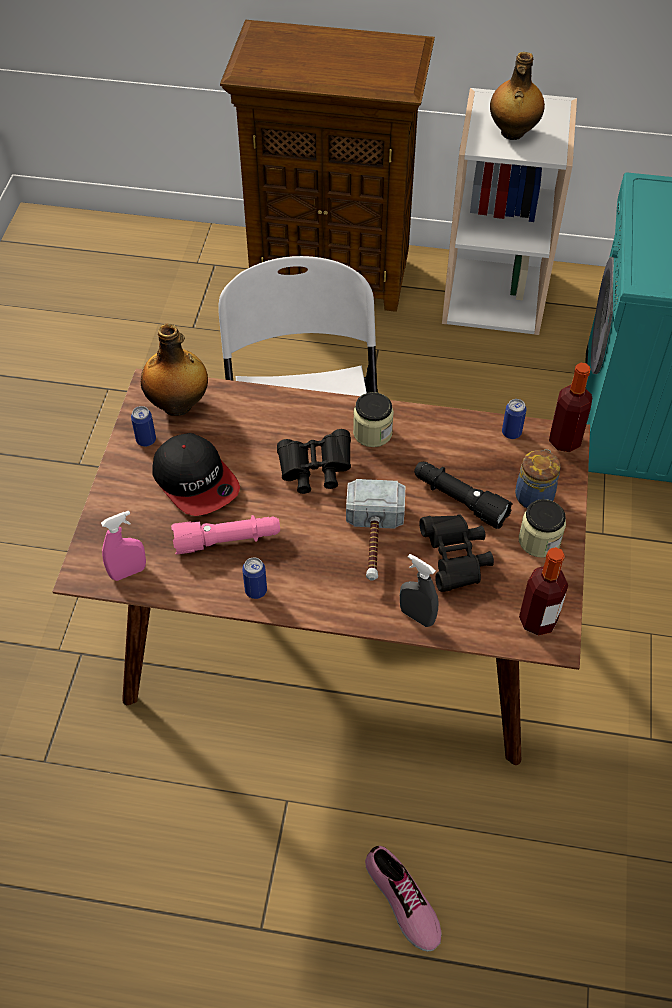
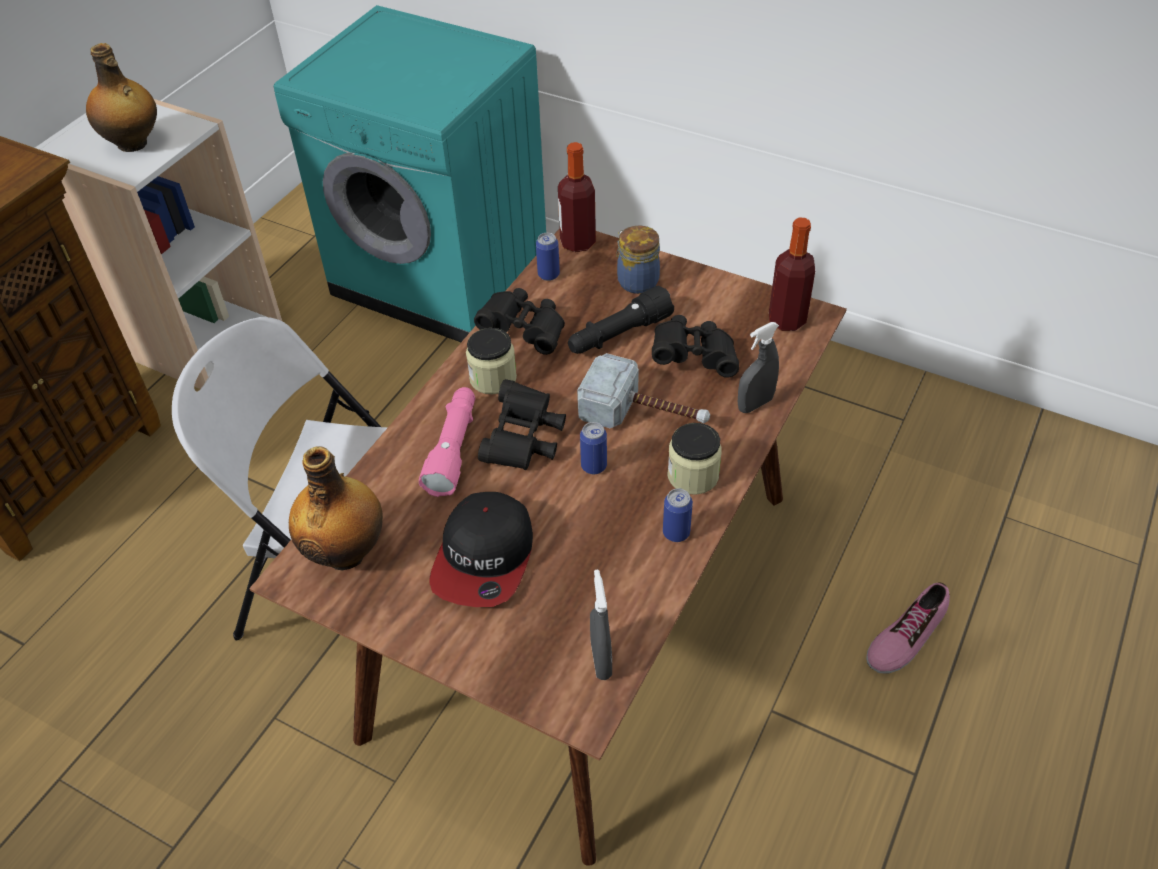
camera: 70 degrees left, 5 degrees down
pink spray bottle [101,511,146,581] -> grey spray bottle [590,569,612,680]
can [131,406,156,447] -> can moved to [580,422,607,474]
cap [152,433,240,516] -> cap turned 120 degrees clockwise [429,492,533,607]
pink flashlight [171,515,280,554] -> pink flashlight moved to [419,387,475,497]
shoe [365,846,442,952] -> shoe turned 150 degrees clockwise [866,582,950,673]
jar [519,499,566,557] -> jar moved to [667,423,722,495]
none -> black binoculars [474,288,565,355]

